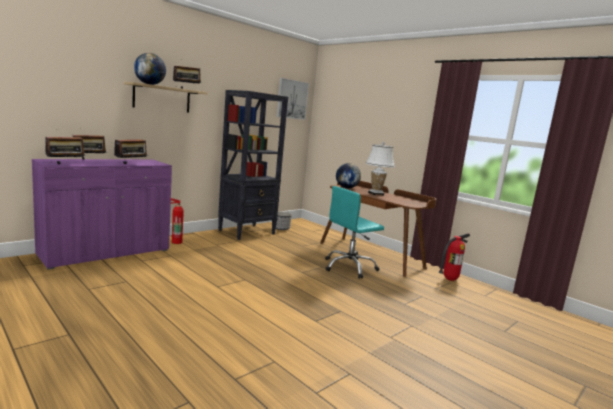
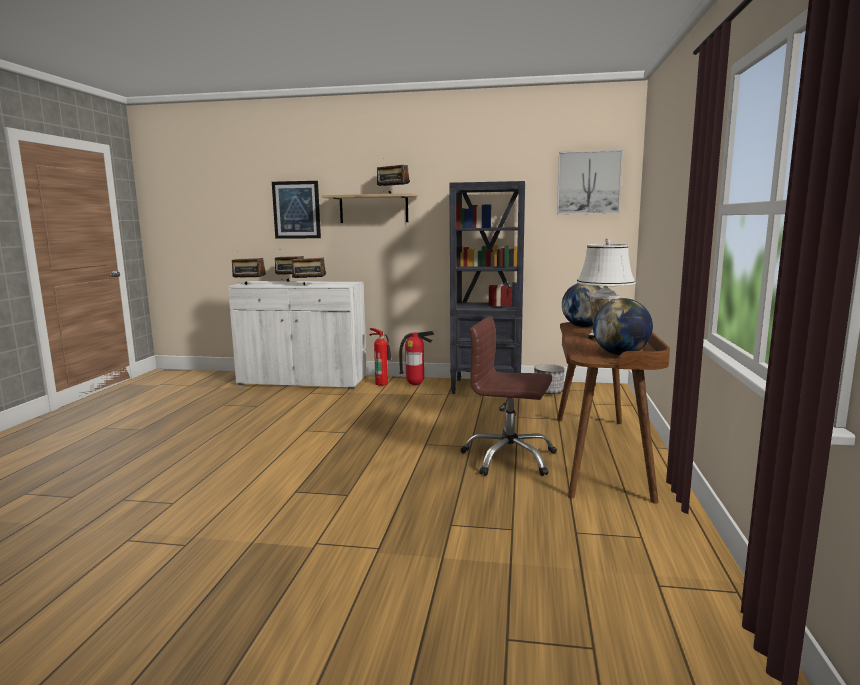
camera: 55 degrees right, 0 degrees up
purple cabinet [32,159,172,270] -> white cabinet [228,281,367,389]
globe [134,53,166,85] -> globe moved to [593,298,653,355]
turquoise office chair [325,186,384,279] -> brown office chair [460,316,557,476]
fire extinguisher [439,233,470,281] -> fire extinguisher moved to [399,331,434,385]
none -> picture [272,181,321,239]

